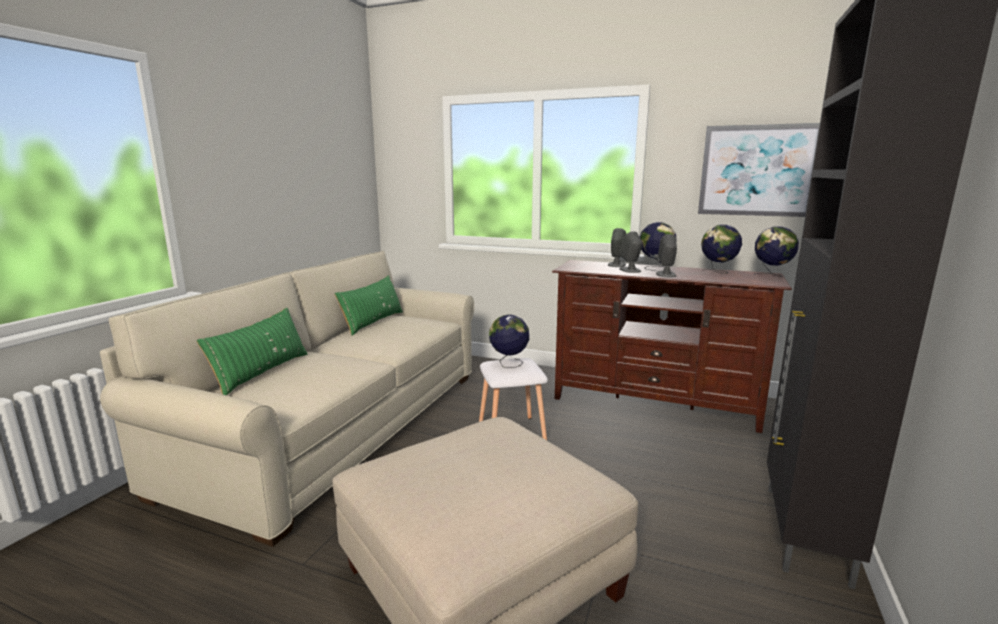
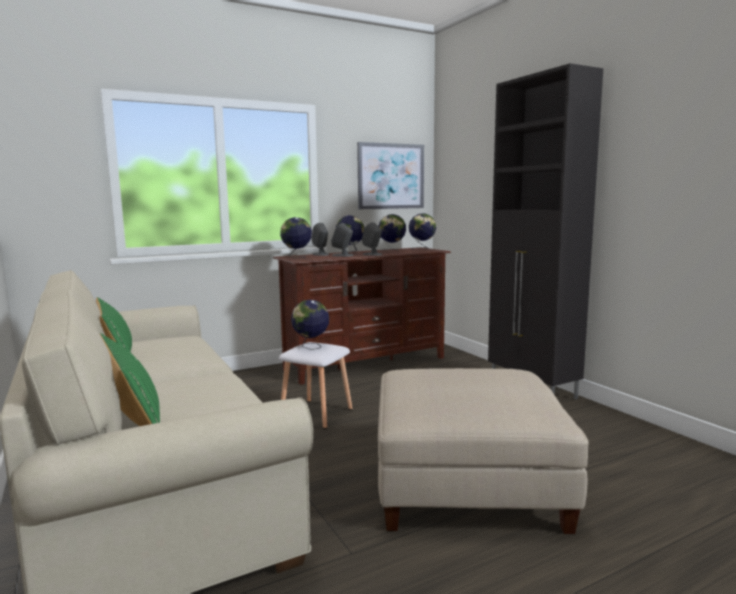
camera: 50 degrees left, 5 degrees down
none -> globe [280,217,312,258]

